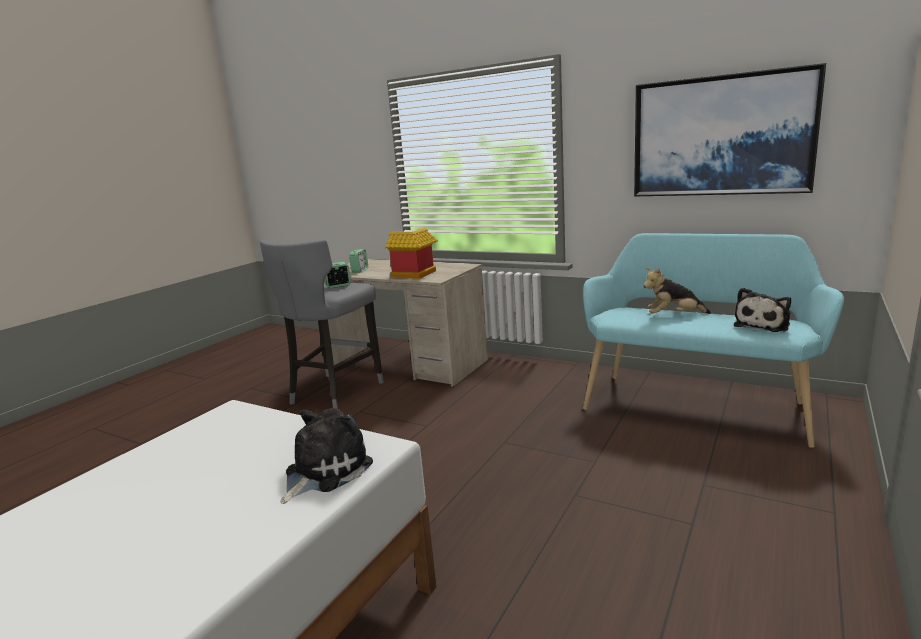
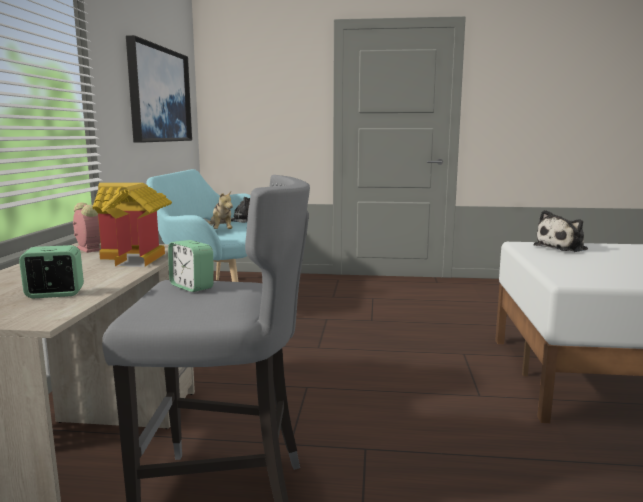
camera: 115 degrees left, 5 degrees down
plush toy [280,408,373,504] -> plush toy turned 45 degrees counterclockwise [533,210,588,252]
none -> alarm clock [73,202,101,253]

